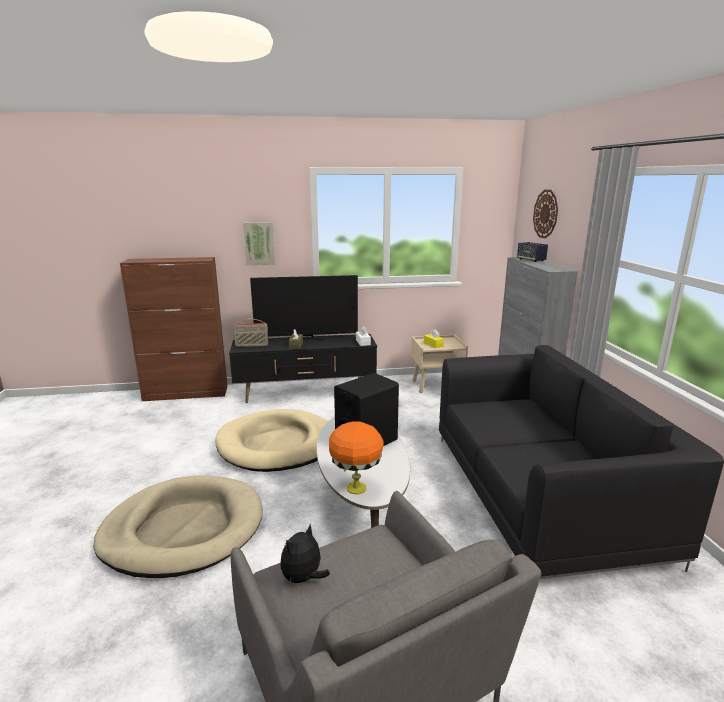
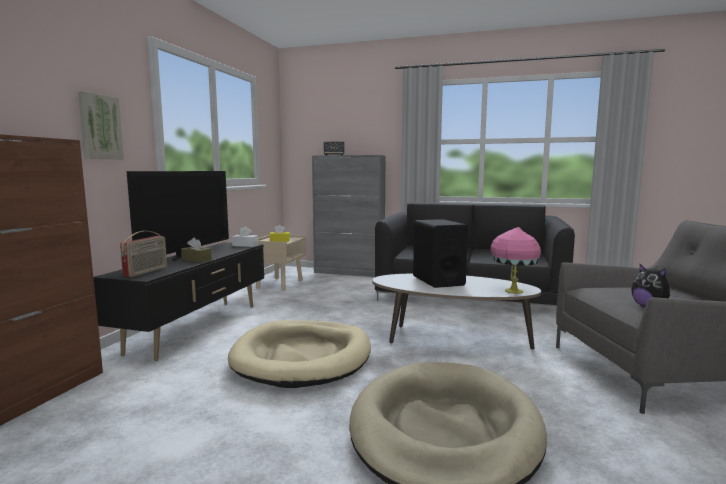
camera: 65 degrees left, 10 degrees down
orange table lamp [329,421,384,494] -> pink table lamp [491,227,541,294]
wall clock [533,190,558,239] -> none

